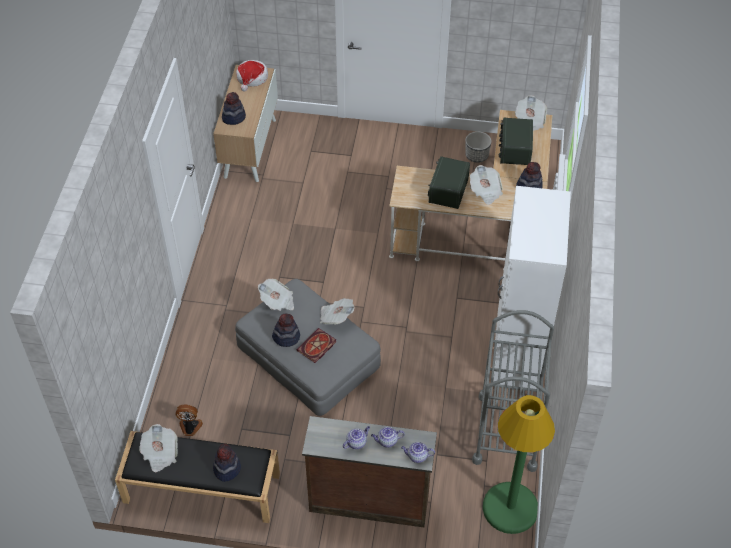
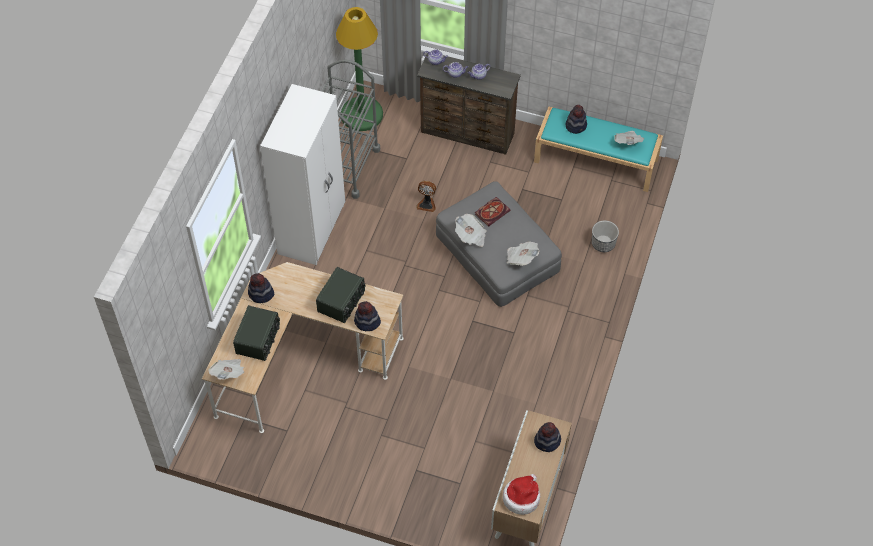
camera: 170 degrees left, 5 degrees up
black bench [115,431,280,523] -> turquoise bench [534,106,663,192]
fan [176,405,203,436] -> fan moved to [416,181,436,212]
hat [272,314,300,347] -> hat moved to [354,301,381,331]
planter [465,131,492,163] -> planter moved to [592,220,619,252]
newspaper [470,165,503,205] -> none

